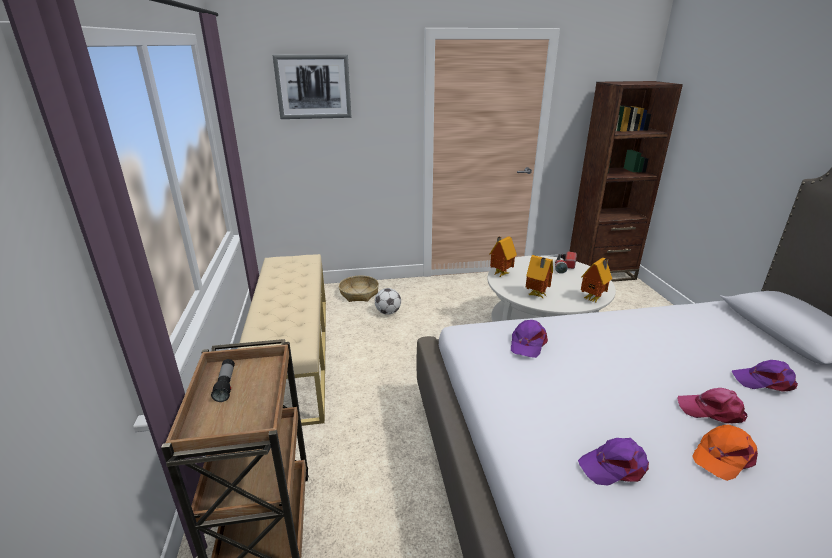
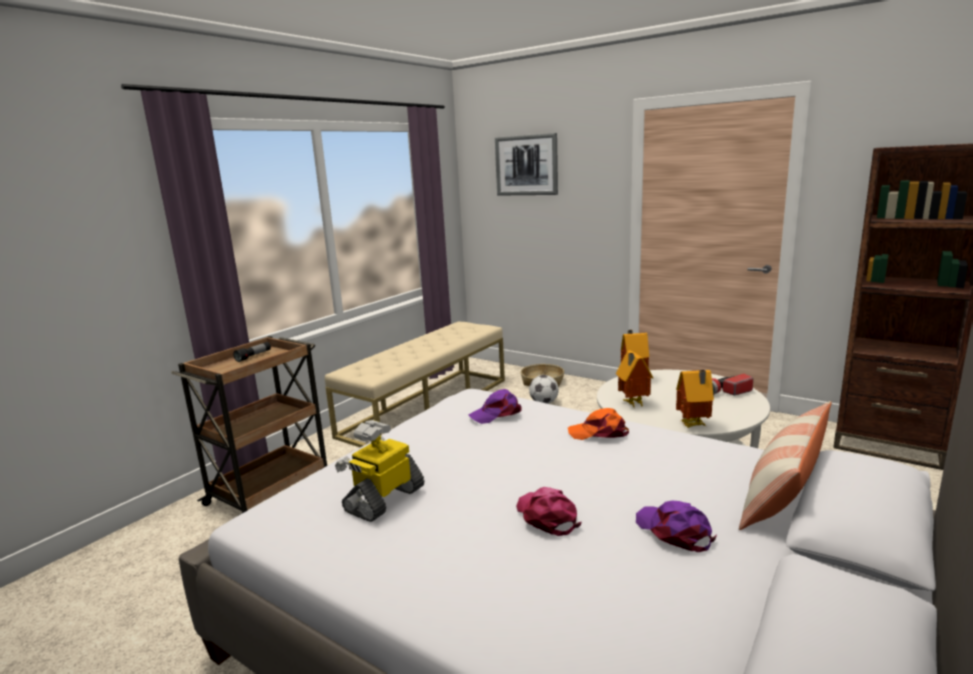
camera: 45 degrees right, 10 degrees down
purple cap [578,438,649,486] -> toy robot [335,420,425,522]
orange cap [692,424,758,481] -> orange cap moved to [568,408,629,440]
none -> pillow [739,401,831,530]

